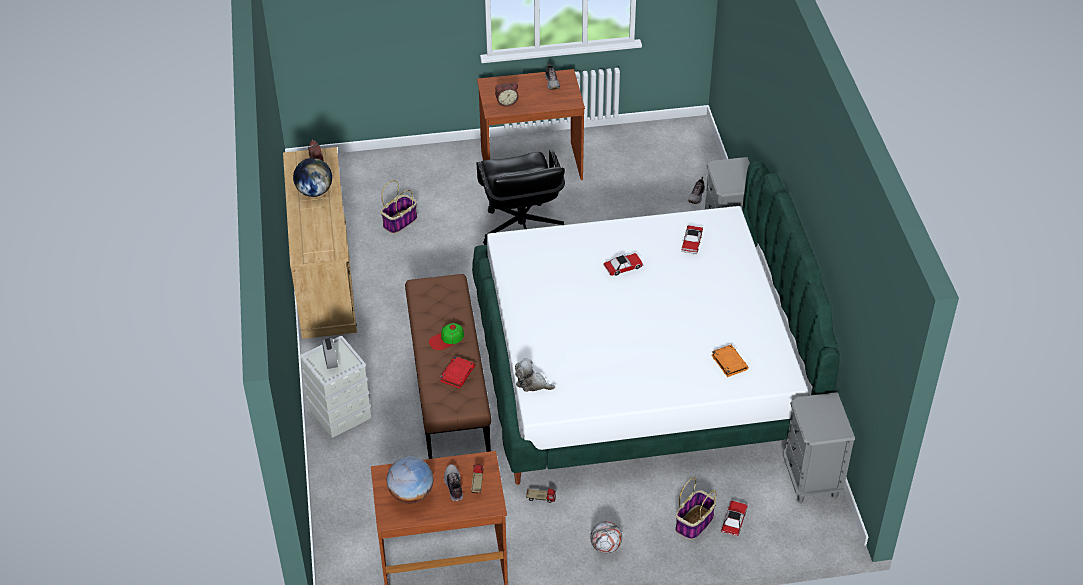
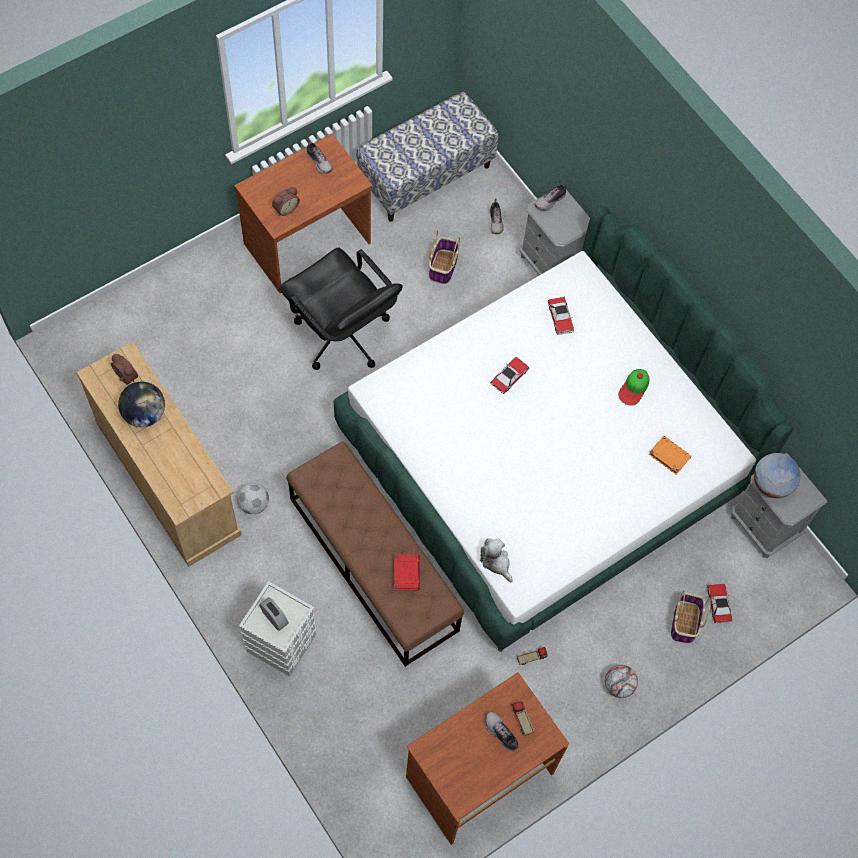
camera: 30 degrees left, 20 degrees up
basket [381,180,417,234] -> basket moved to [429,230,460,284]
globe [387,456,433,503] -> globe moved to [754,453,800,498]
cap [429,323,464,351] -> cap moved to [618,369,650,406]
plush toy [515,358,555,392] -> plush toy turned 60 degrees clockwise [480,538,513,582]
none -> football [237,483,269,514]
none -> bench [356,92,498,222]
none -> shoe [534,182,568,211]

